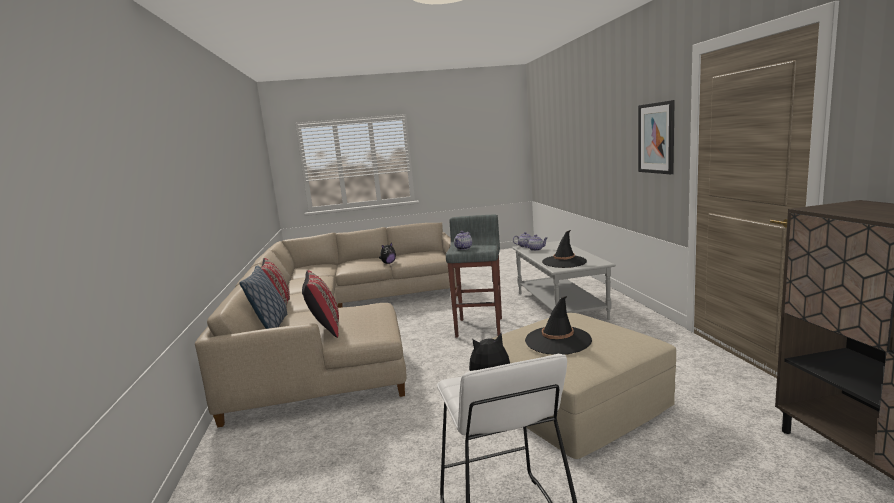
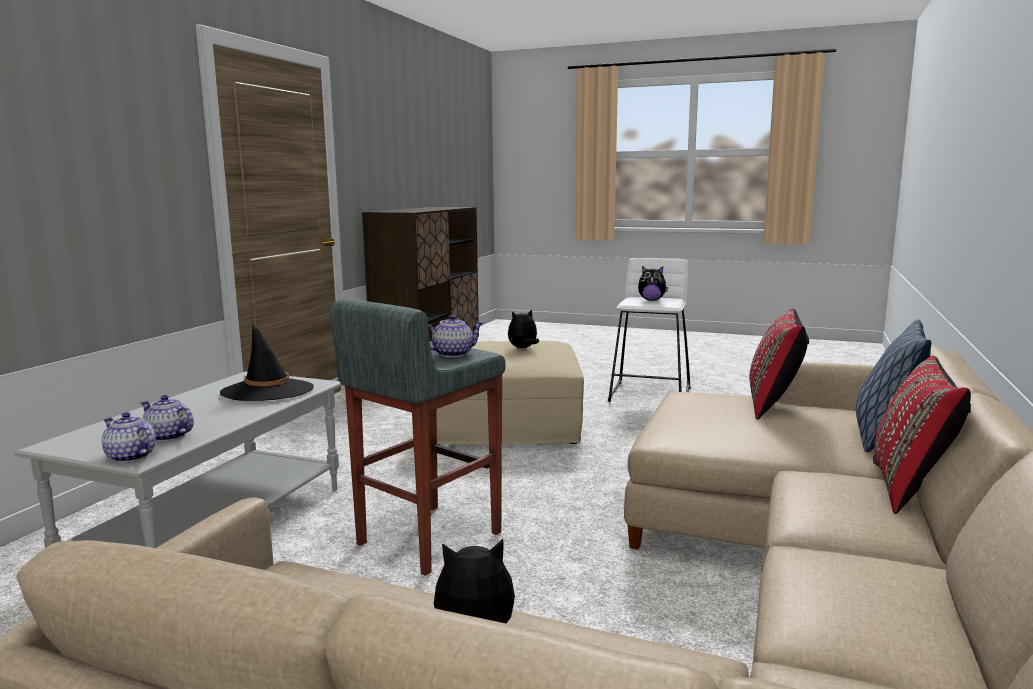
camera: 150 degrees left, 0 degrees up
black hat [525,296,592,355] -> plush toy [508,309,539,348]
picture [638,100,675,174] -> none

